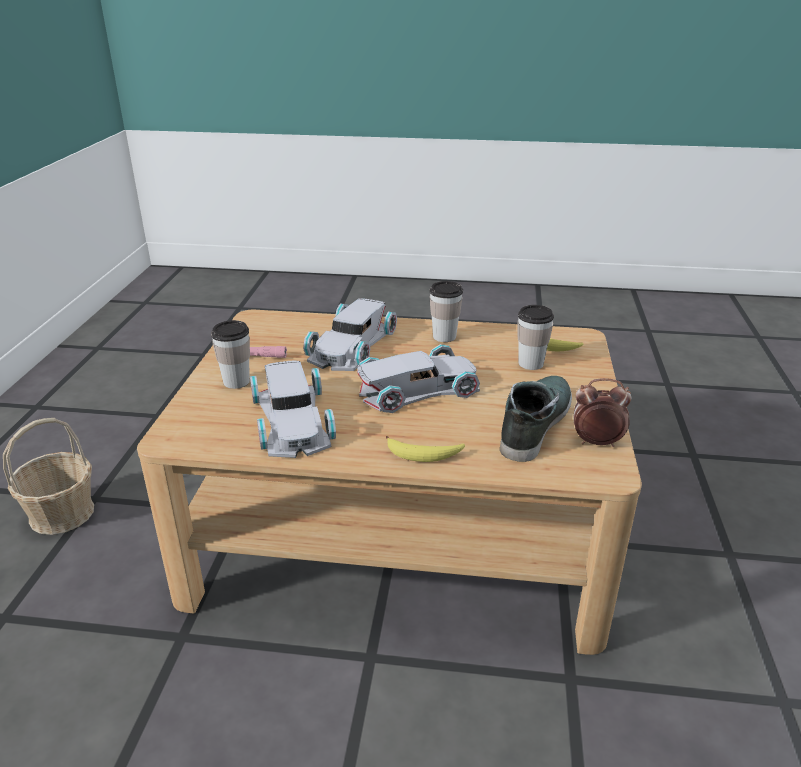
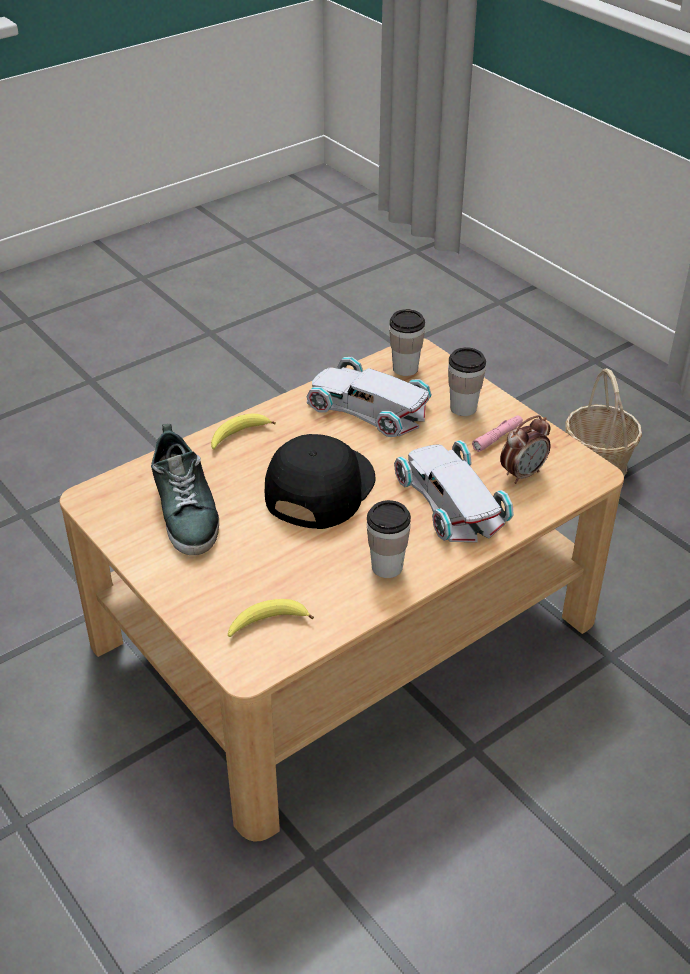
camera: 135 degrees right, 10 degrees up
white toy car [357,344,480,413] -> black cap [265,434,376,529]
cup [518,305,554,370] -> cup moved to [389,309,425,376]
alarm clock [573,378,632,447] -> alarm clock moved to [500,415,551,484]

